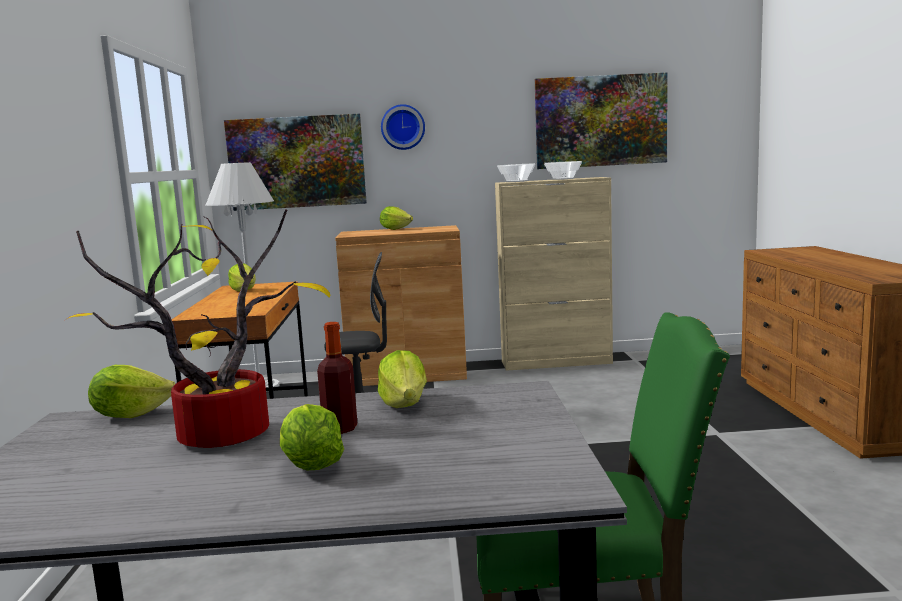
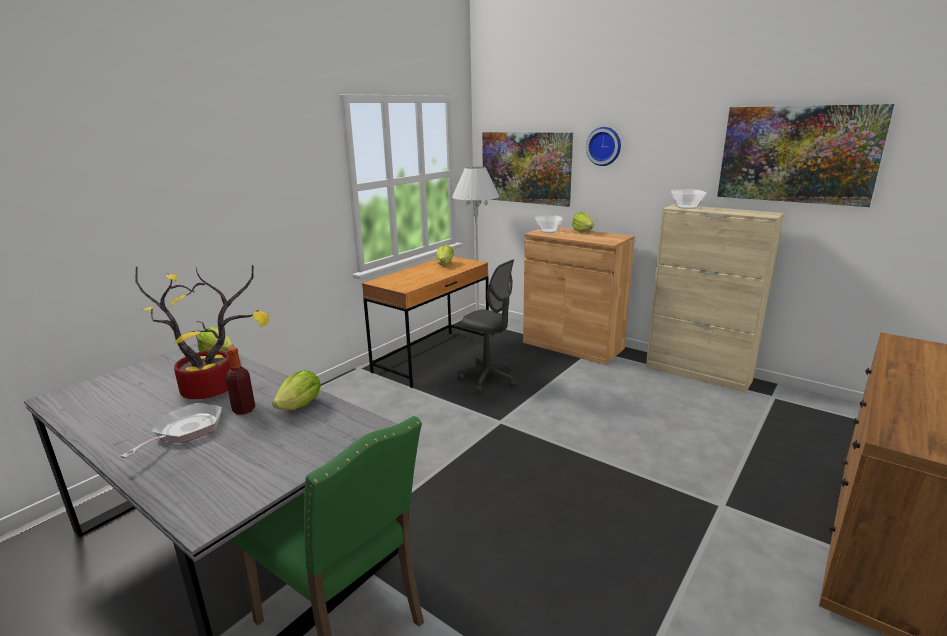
camera: 40 degrees right, 10 degrees up
lettuce [280,404,344,470] -> frying pan [120,403,222,458]
bowl [544,161,582,180] -> bowl moved to [535,215,563,233]

